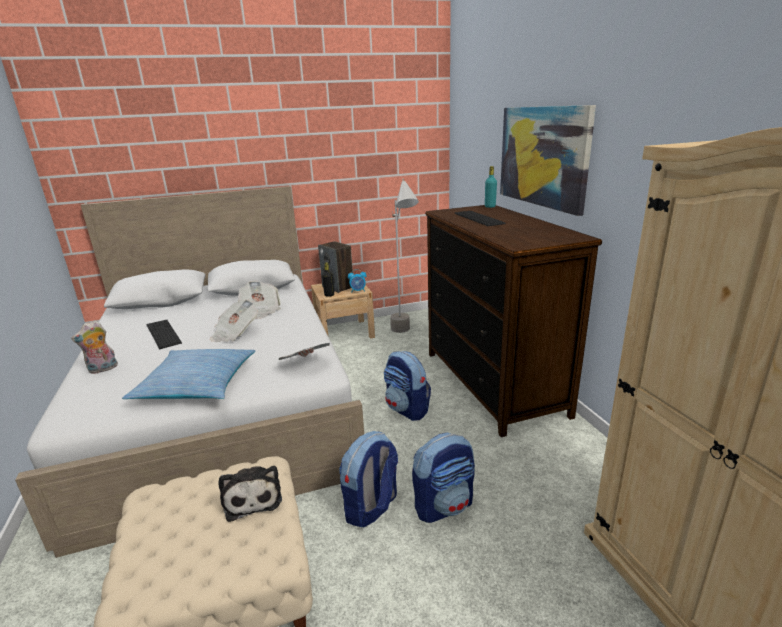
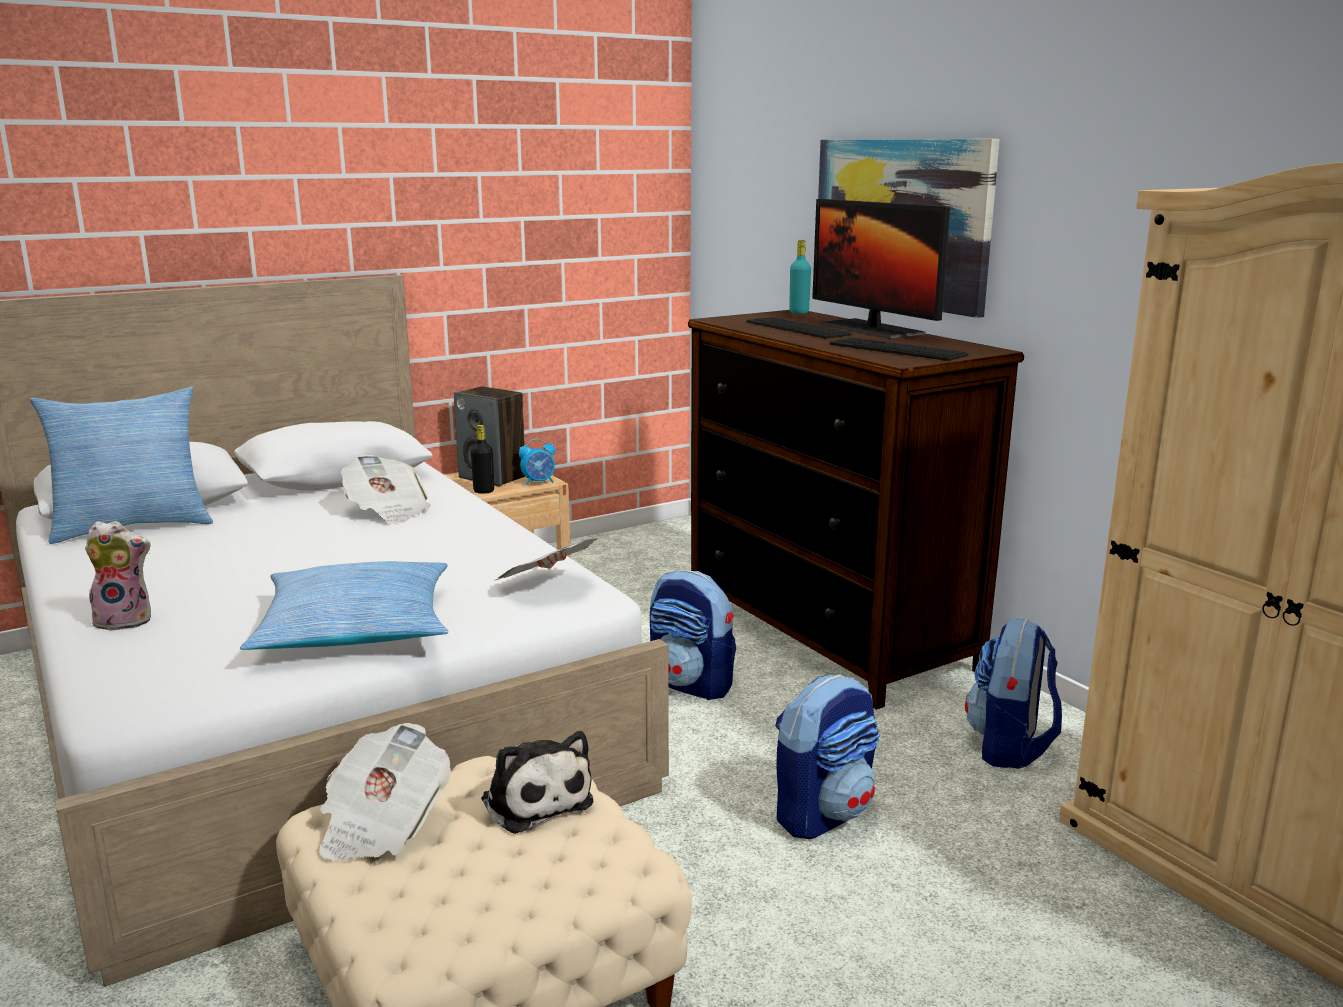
camera: 15 degrees left, 5 degrees down
plush toy [71,321,118,374] -> plush toy turned 135 degrees counterclockwise [85,521,151,631]
keyboard [146,320,182,349] -> keyboard moved to [830,337,969,361]
newspaper [210,300,258,342] -> newspaper moved to [319,723,451,861]
backpack [339,431,398,527] -> backpack moved to [965,618,1062,769]
grey floor lamp [390,178,419,333] -> none
none -> pillow [30,386,213,544]
none -> monitor [812,199,950,339]

